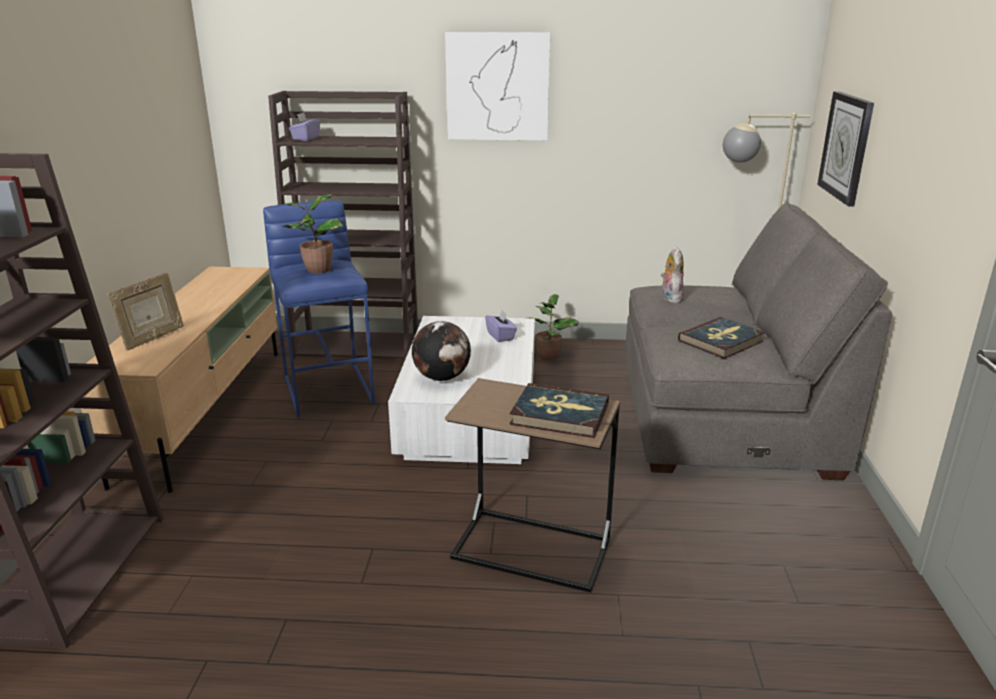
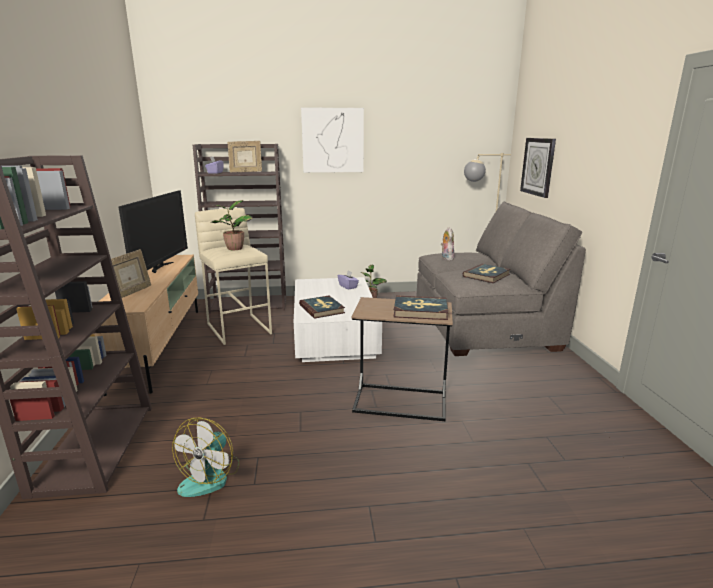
camera: 10 degrees left, 5 degrees down
blue stool [263,200,375,418] -> beige stool [195,208,272,345]
globe [412,321,471,381] -> book [299,296,345,318]
none -> television [118,190,188,273]
none -> fan [172,418,240,497]
none -> picture frame [227,141,262,172]

